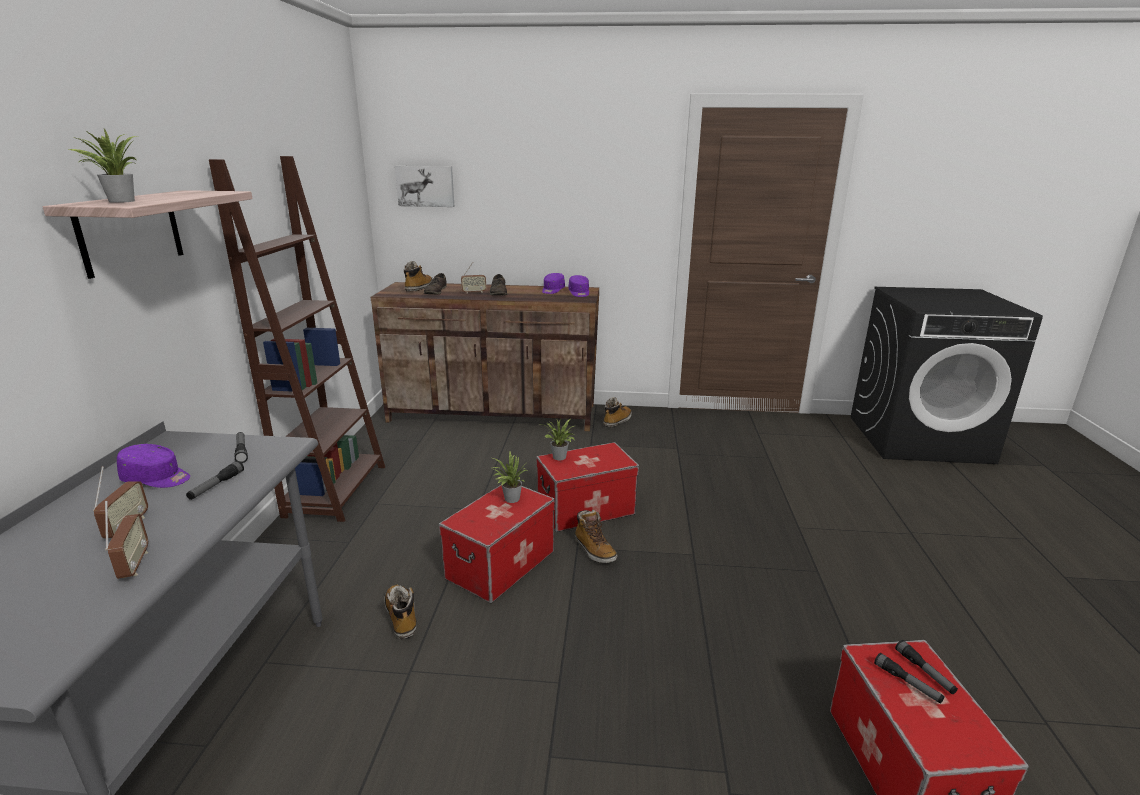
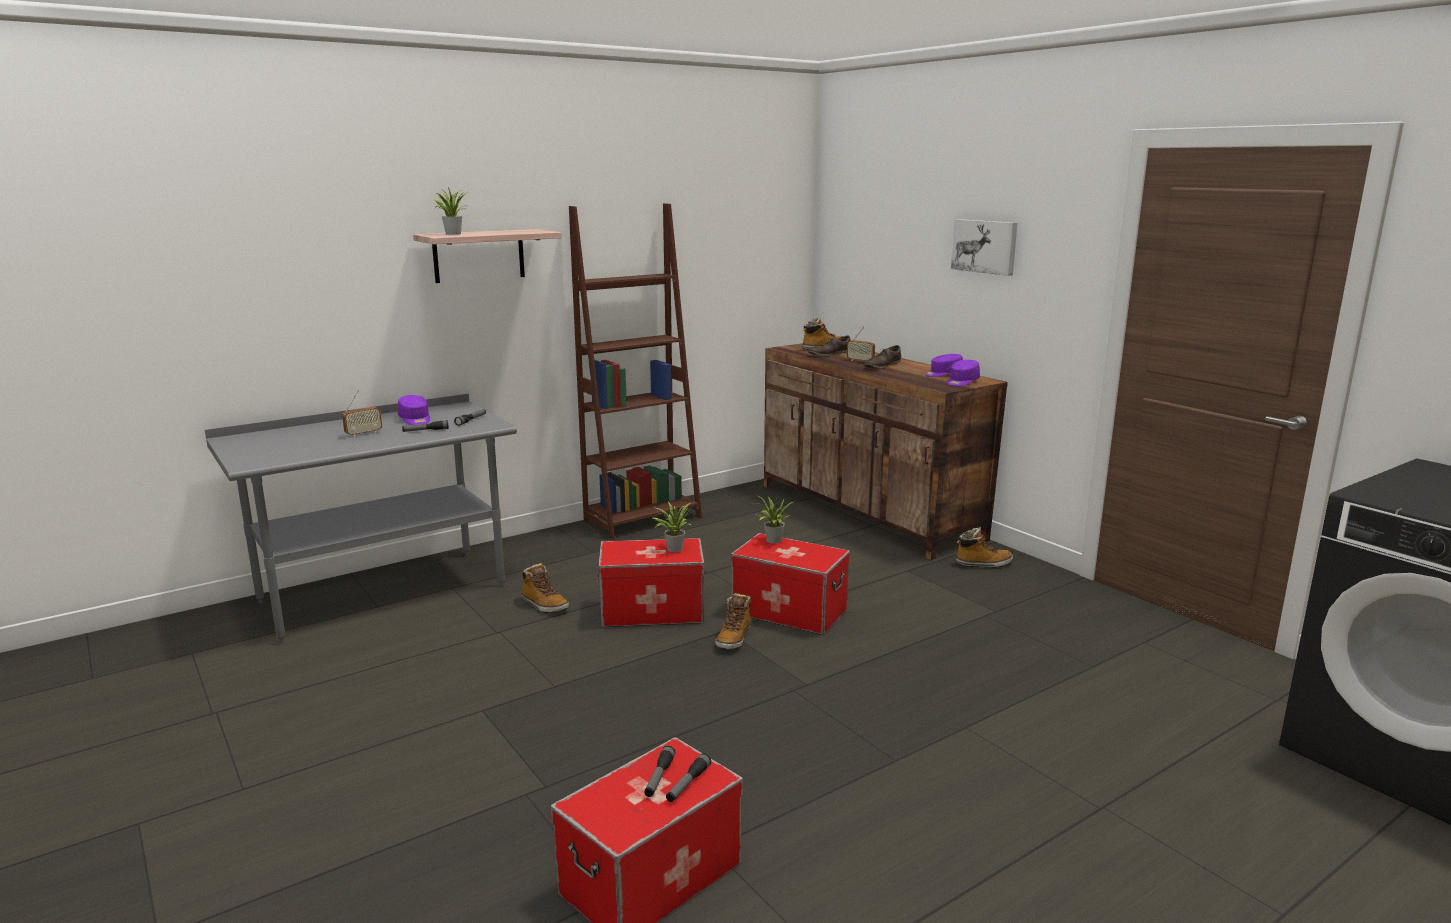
camera: 50 degrees right, 5 degrees down
radio [105,501,148,579] -> none
boot [384,584,417,639] -> boot turned 105 degrees clockwise [522,563,569,613]
picture [395,166,455,207] -> picture moved to [951,219,1017,276]

